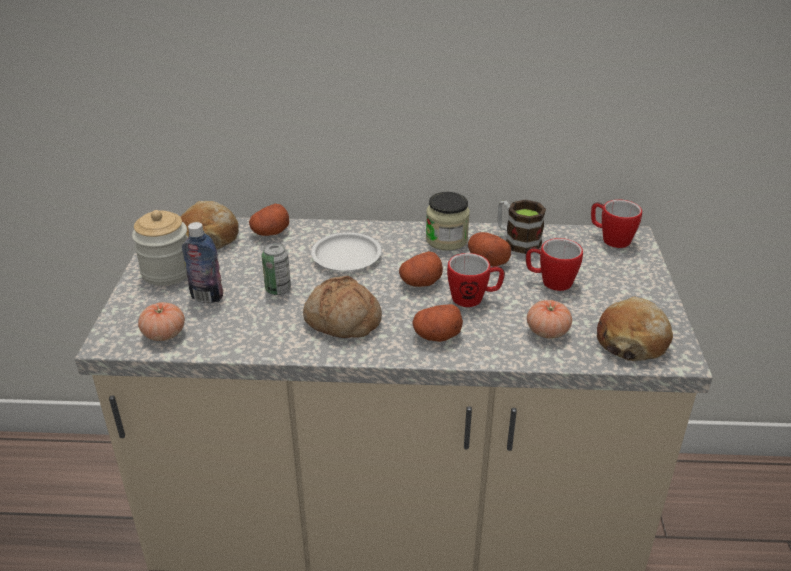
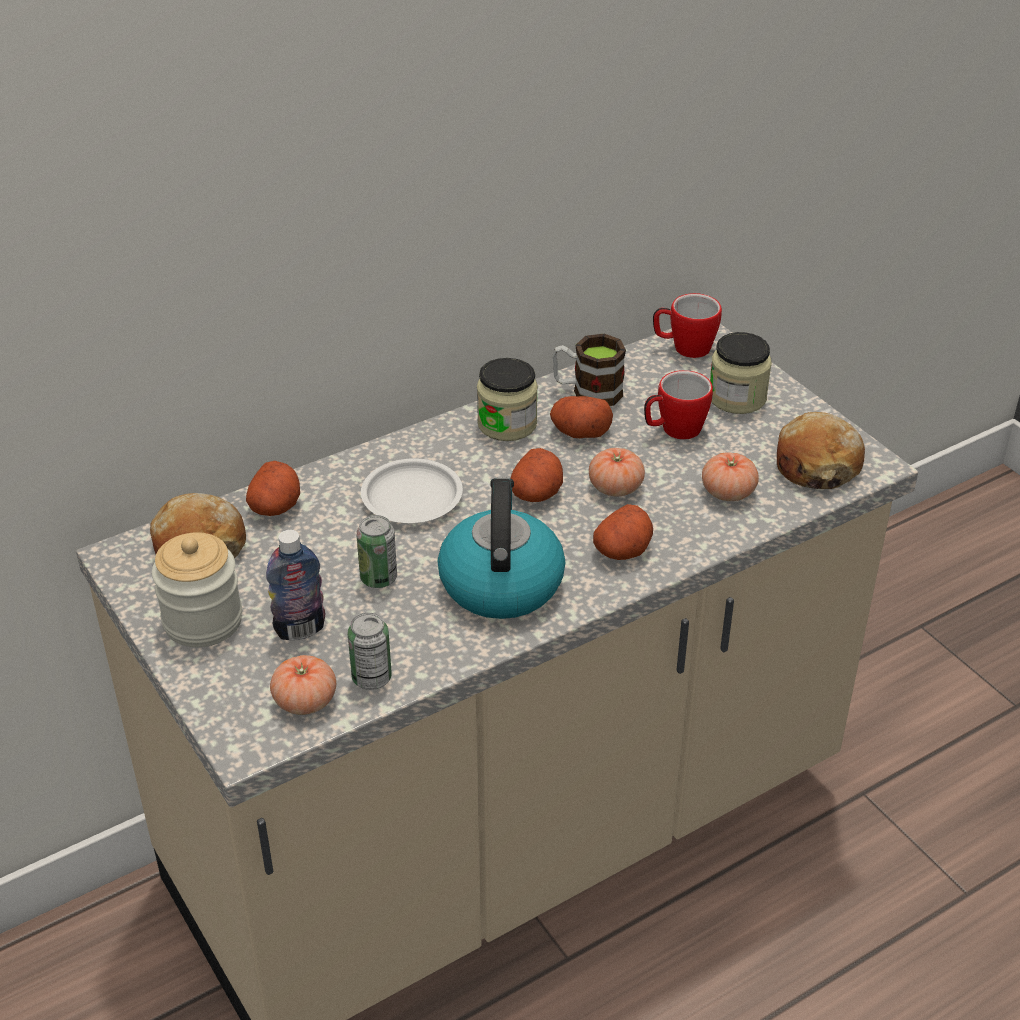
camera: 35 degrees left, 5 degrees up
bread [303,276,382,338] -> kettle [438,478,565,619]
mug [447,253,505,307] -> tomato [589,448,645,497]
none -> can [348,613,392,690]
none -> jar [710,332,772,414]

